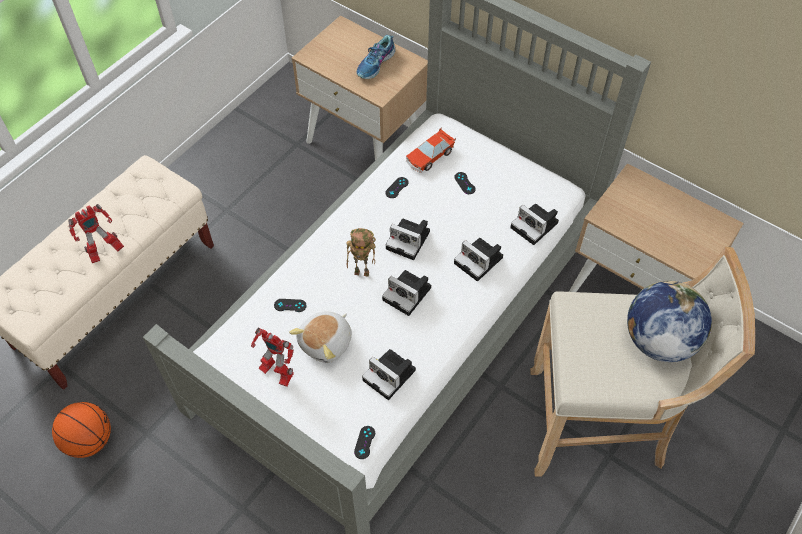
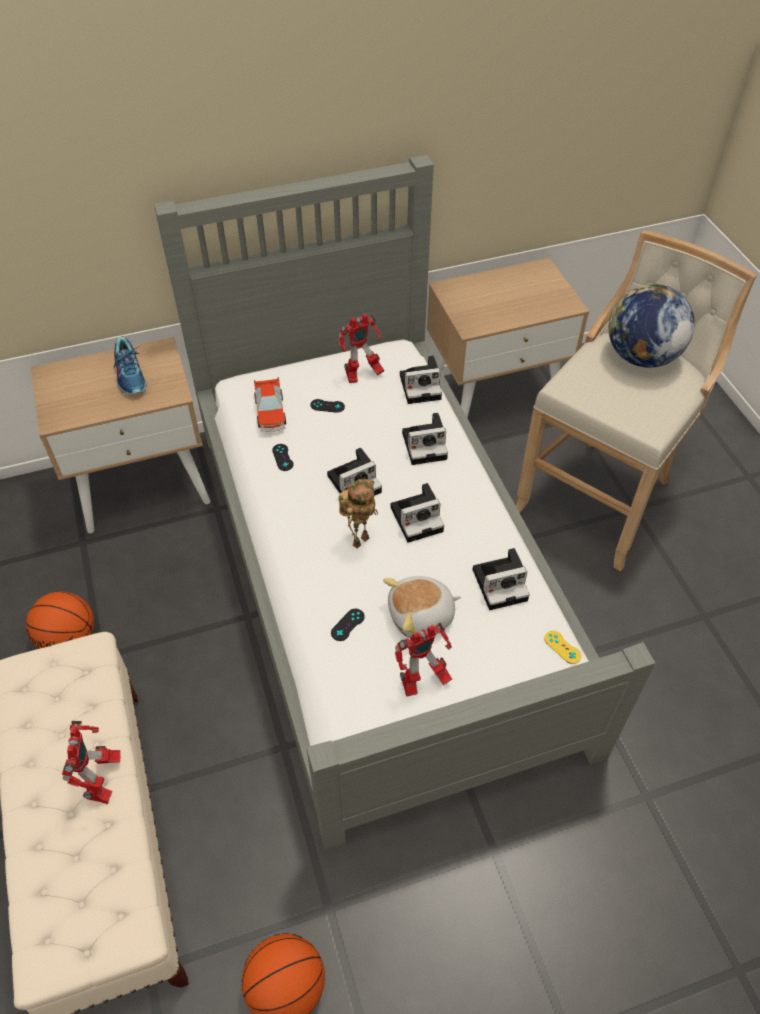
camera: 55 degrees left, 5 degrees down
plush toy [289,312,352,363] -> plush toy turned 90 degrees clockwise [383,576,461,638]
black game controller [354,426,375,459] -> yellow game controller [544,631,581,664]
none -> basketball [26,592,94,649]
none -> toy robot [338,314,384,383]

